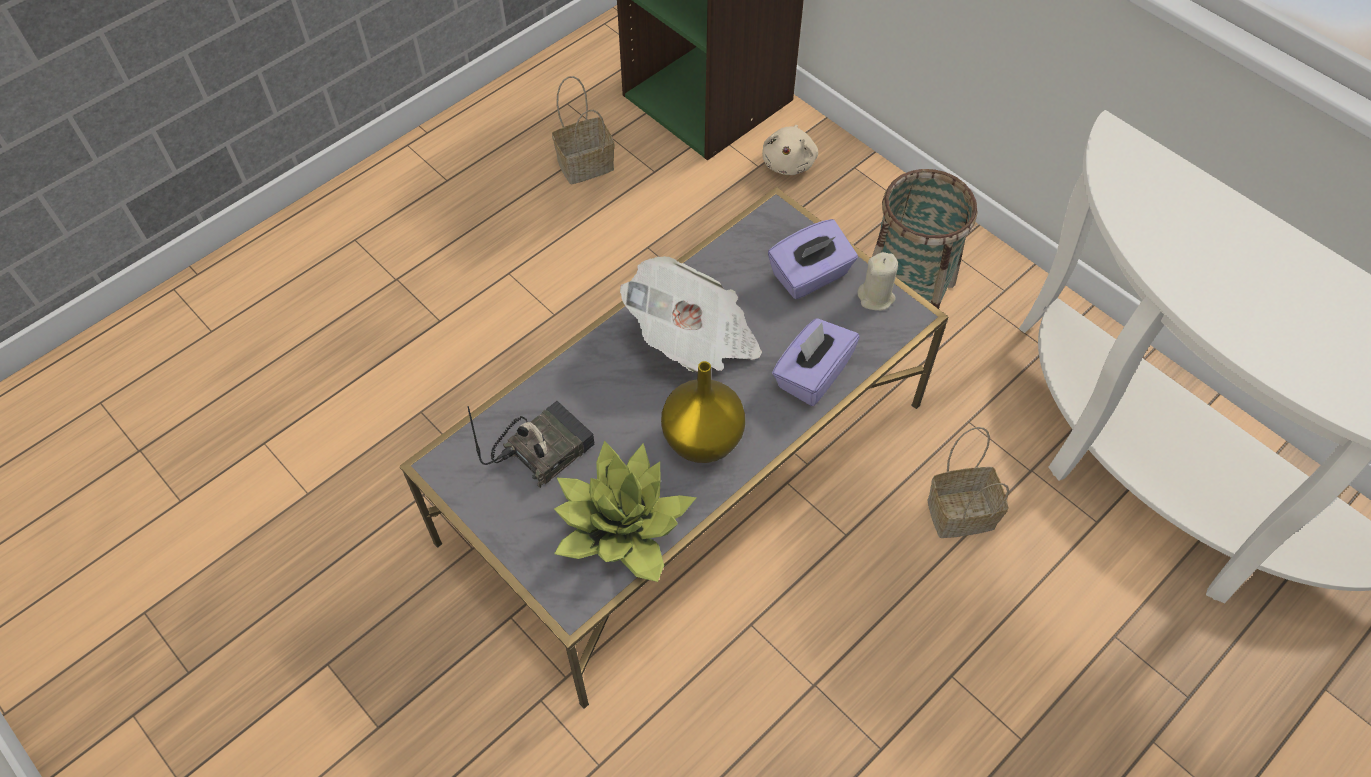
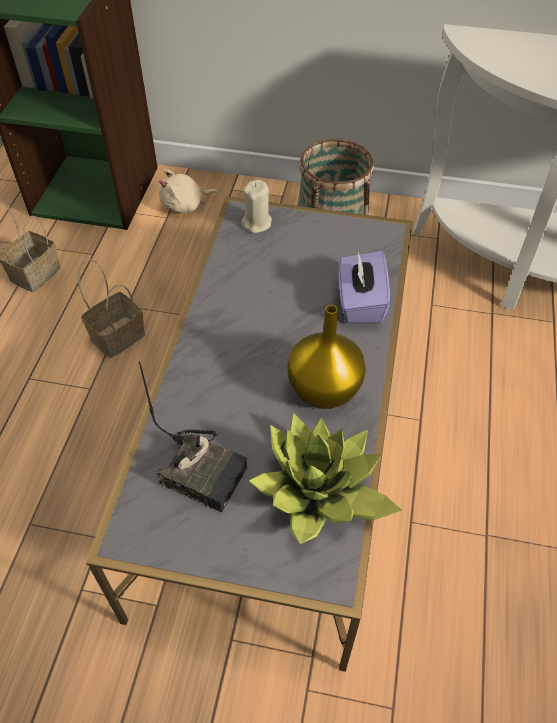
camera: 35 degrees left, 5 degrees down
radio [467,401,595,488] -> radio turned 105 degrees clockwise [139,361,247,512]
newspaper [620,256,762,373] -> none
beige plush toy [762,125,818,175] -> beige plush toy turned 90 degrees clockwise [159,169,218,213]
purple tissue box [768,219,858,299] -> none
beige candle [858,252,898,311] -> beige candle moved to [241,179,272,233]
basket [927,427,1009,538] -> basket moved to [78,259,145,358]

